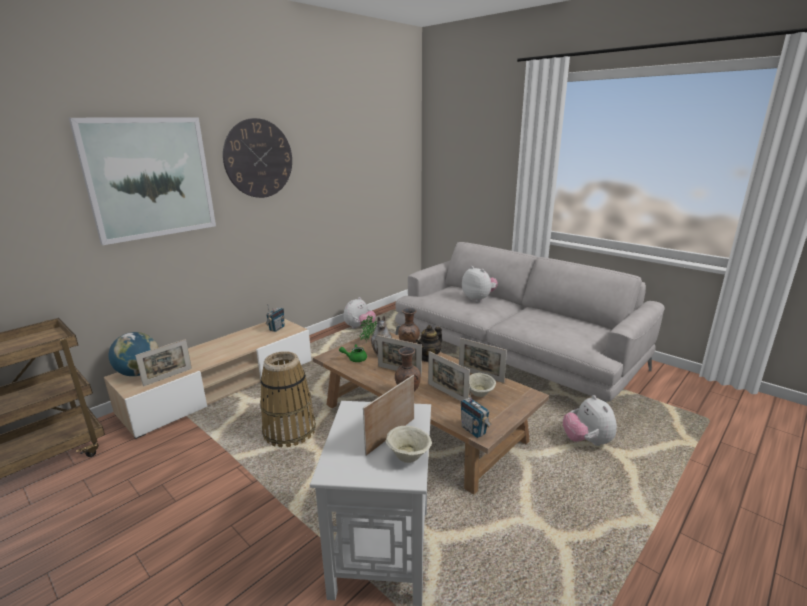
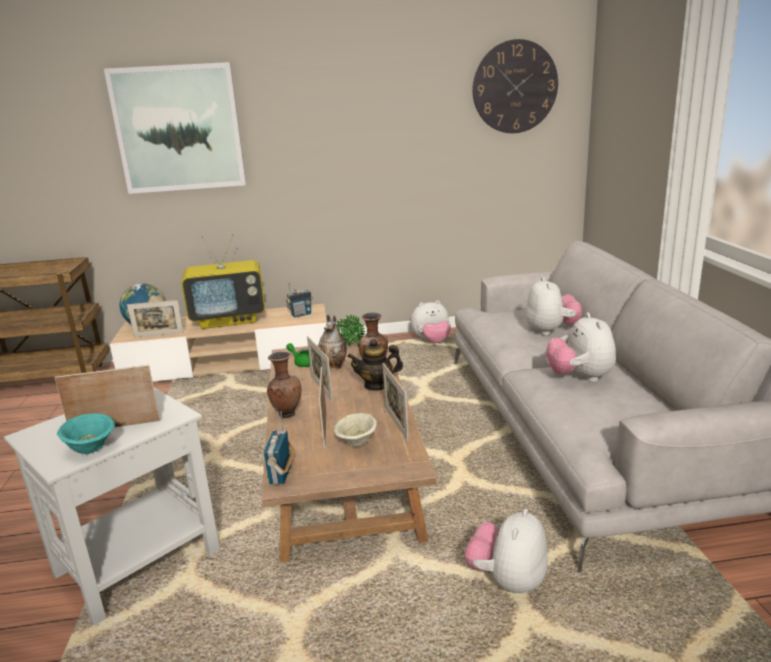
camera: 40 degrees right, 0 degrees up
wall clock [223,118,292,198] -> wall clock moved to [473,39,558,133]
basket [260,351,316,447] -> none
beige bowl [386,426,432,463] -> turquoise bowl [57,413,115,454]
none -> television [182,234,265,329]
none -> plush toy [546,313,616,382]

